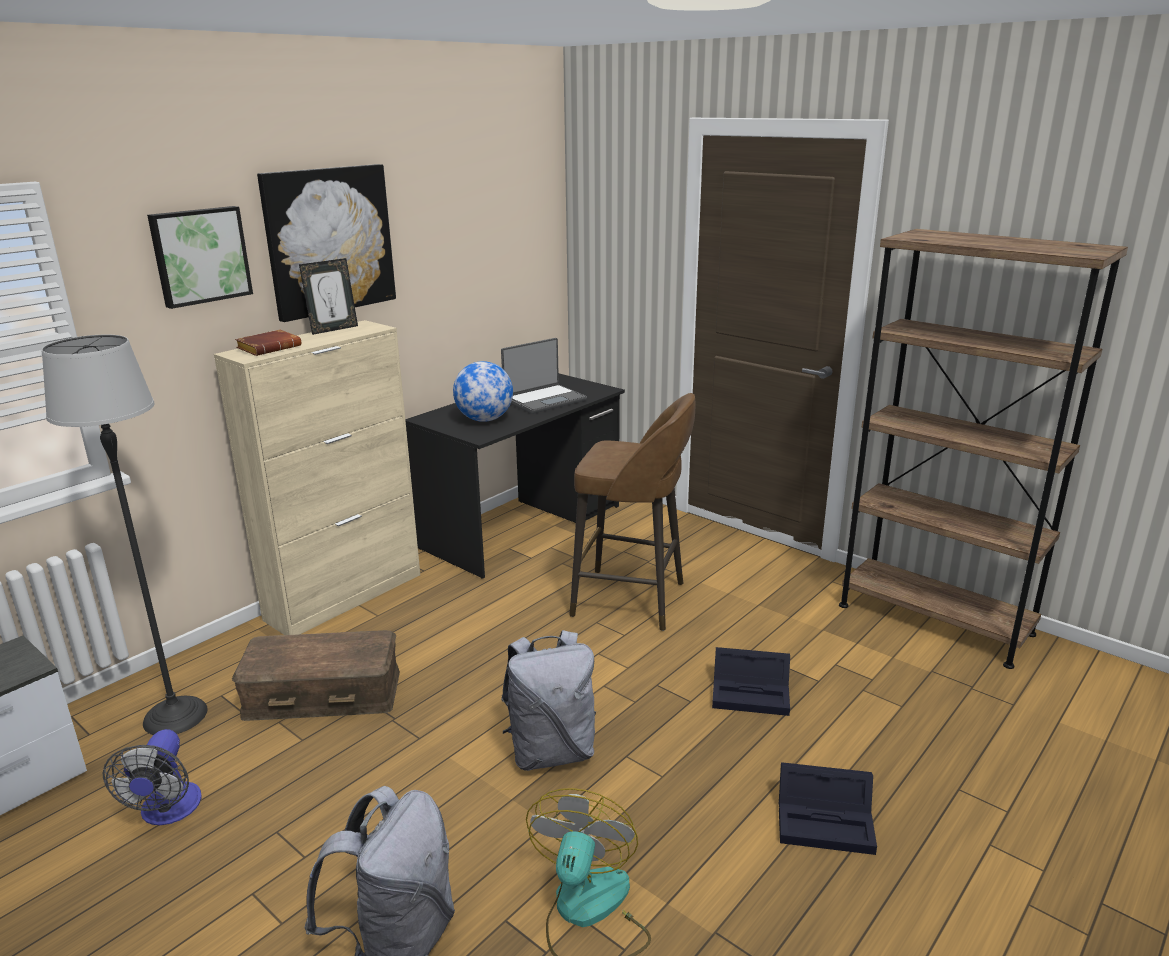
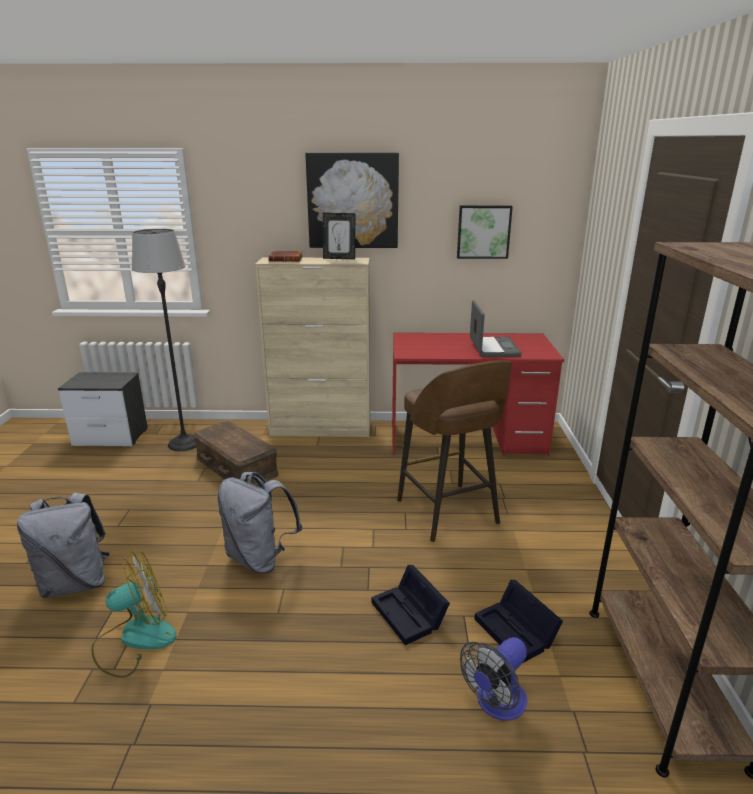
camera: 50 degrees right, 0 degrees up
fan [103,729,202,825] -> fan moved to [460,637,527,721]
picture [147,206,253,309] -> picture moved to [457,205,513,259]
black desk [405,374,625,579] -> red desk [392,333,564,456]
globe [453,361,513,422] -> none
laptop [501,338,587,414] -> laptop turned 105 degrees counterclockwise [470,300,522,357]
black storage box [779,762,877,855] -> black storage box moved to [474,580,563,663]

